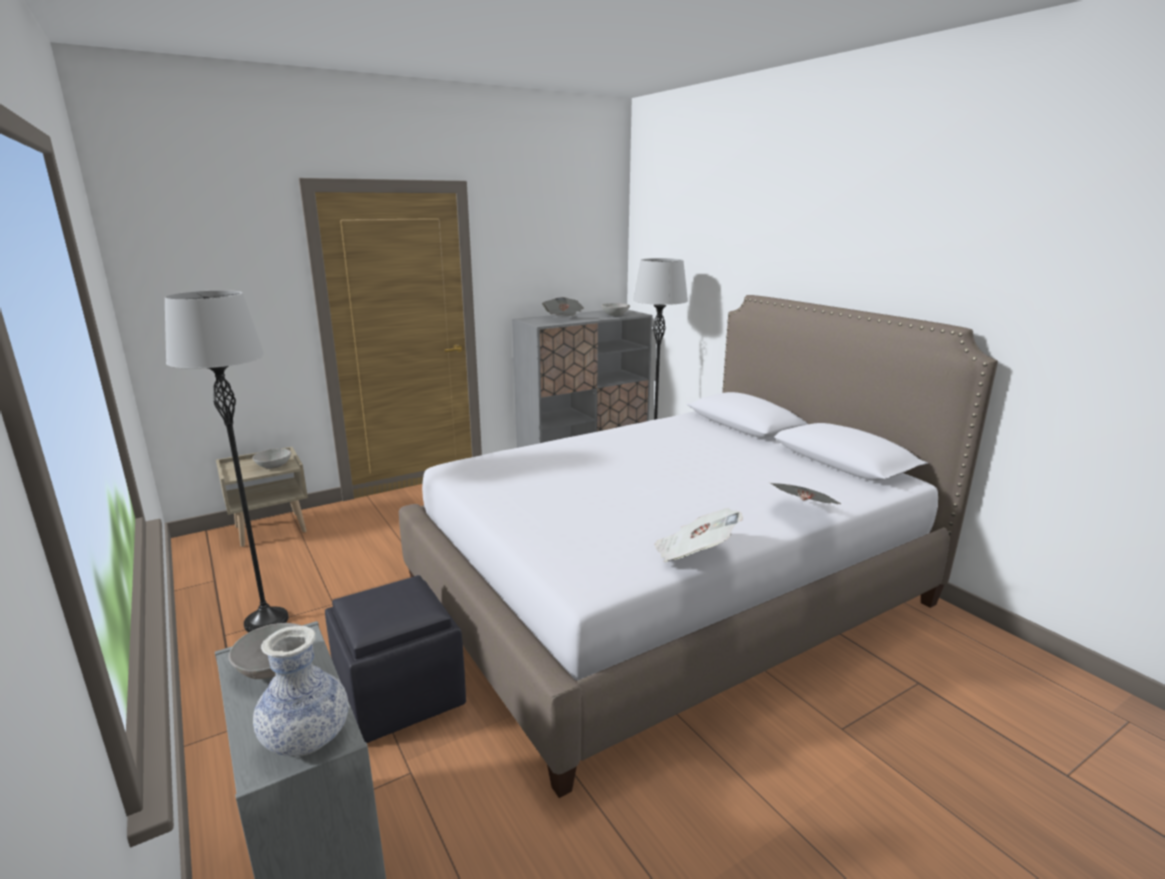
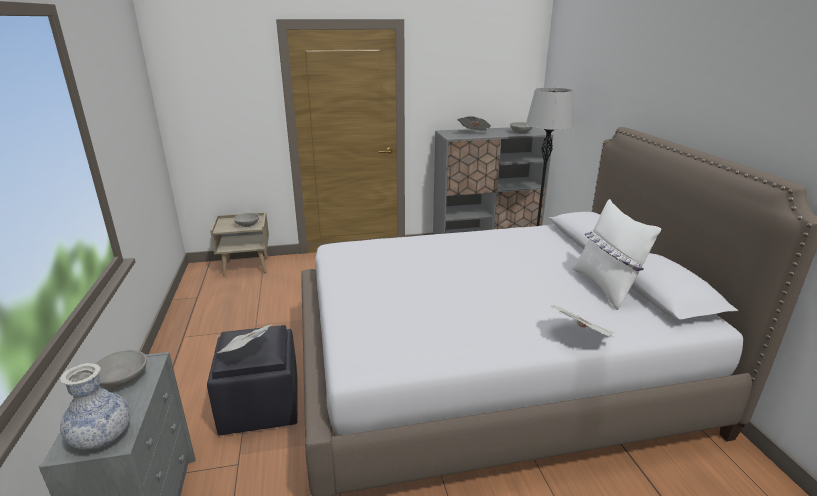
camera: 20 degrees right, 5 degrees up
grey floor lamp [165,290,288,633] -> none
newspaper [654,508,743,562] -> newspaper moved to [217,324,273,353]
none -> white pillow [573,199,661,310]

